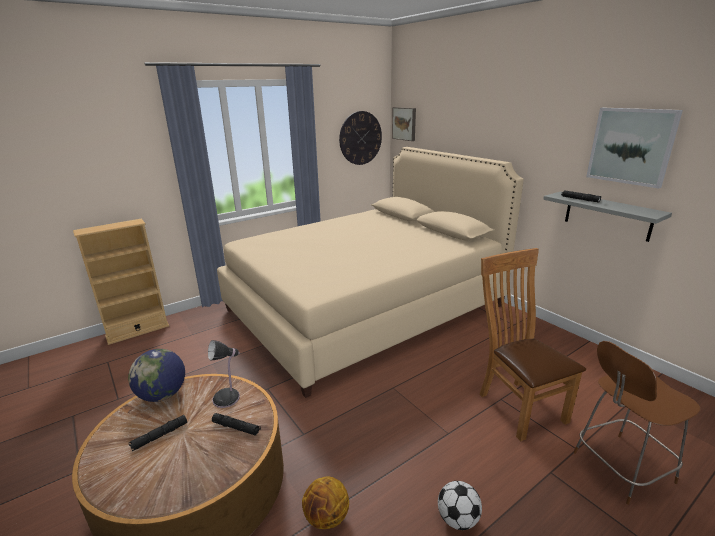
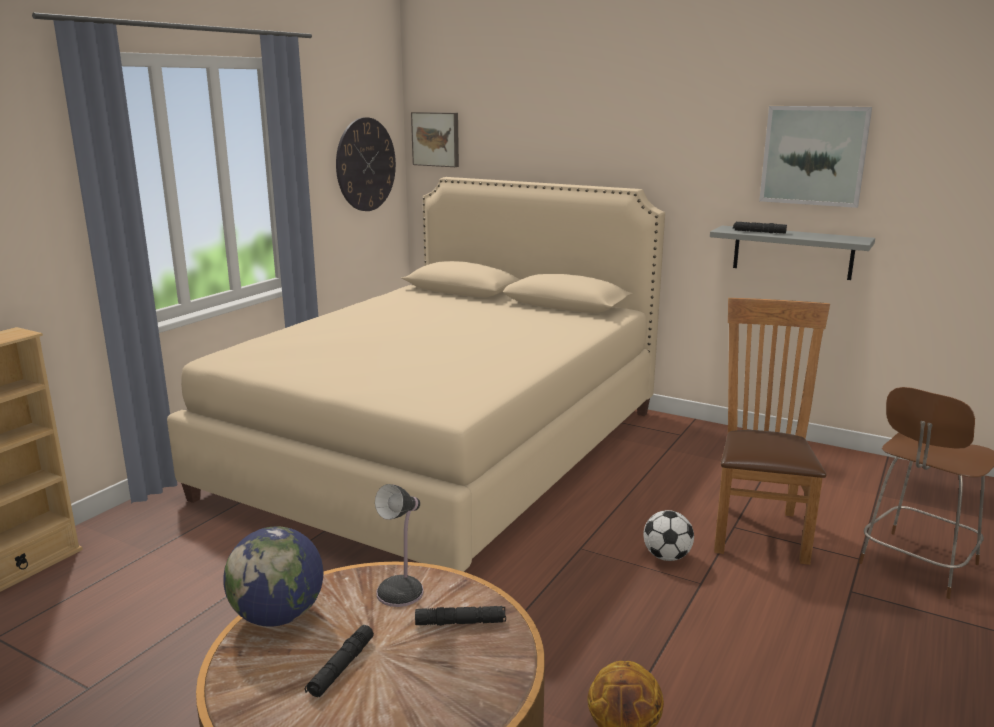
camera: 25 degrees left, 5 degrees down
football [438,481,482,530] -> football moved to [643,510,694,561]
brown chair [480,248,586,441] -> brown chair turned 60 degrees clockwise [714,298,830,565]

